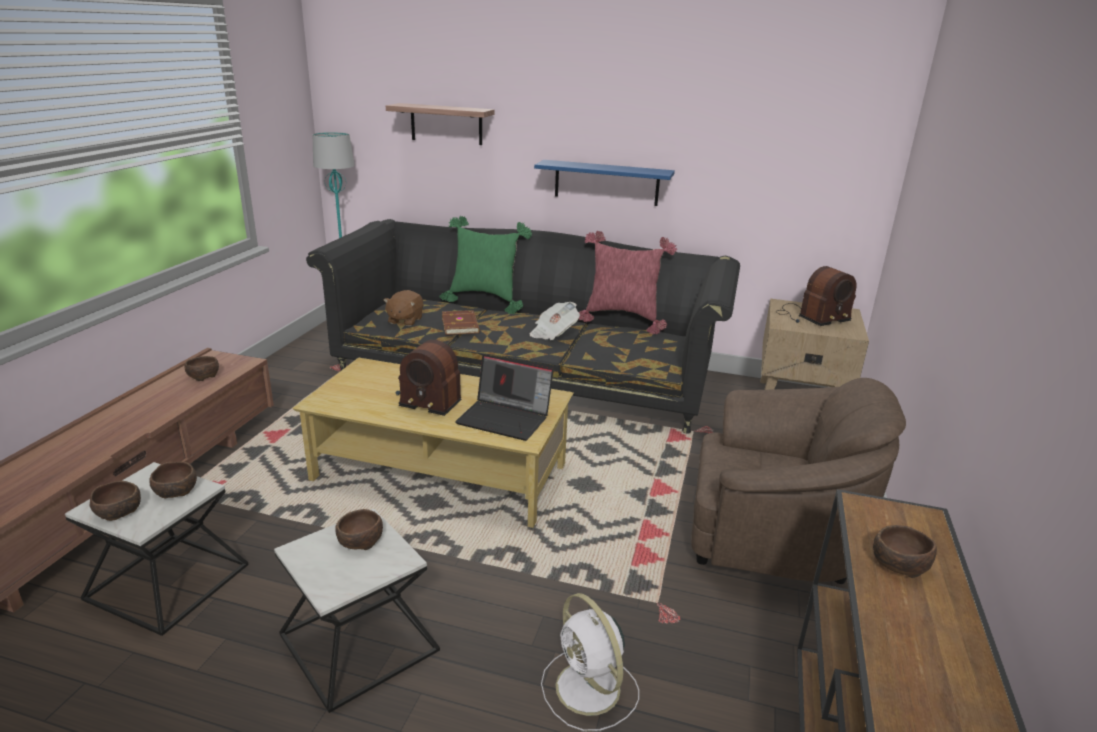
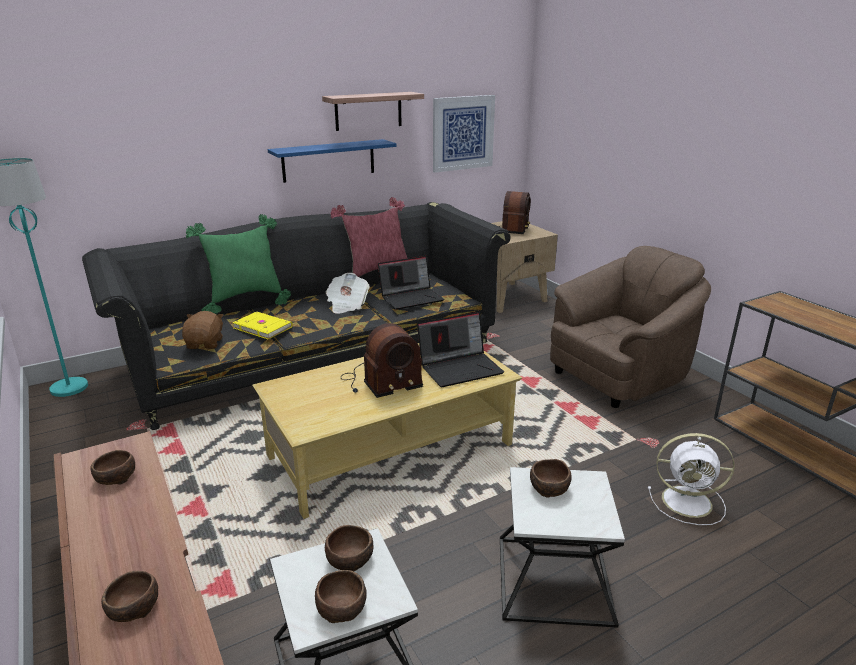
camera: 45 degrees left, 0 degrees up
brown plush toy [384,290,424,326] -> brown plush toy turned 150 degrees counterclockwise [182,311,224,349]
shelf [386,103,494,145] -> shelf moved to [322,92,424,131]
brown book [442,310,480,335] -> yellow book [232,312,293,339]
brown bowl [873,525,937,578] -> brown bowl moved to [101,571,158,622]
none -> laptop [378,256,445,310]
none -> picture [433,95,495,173]

